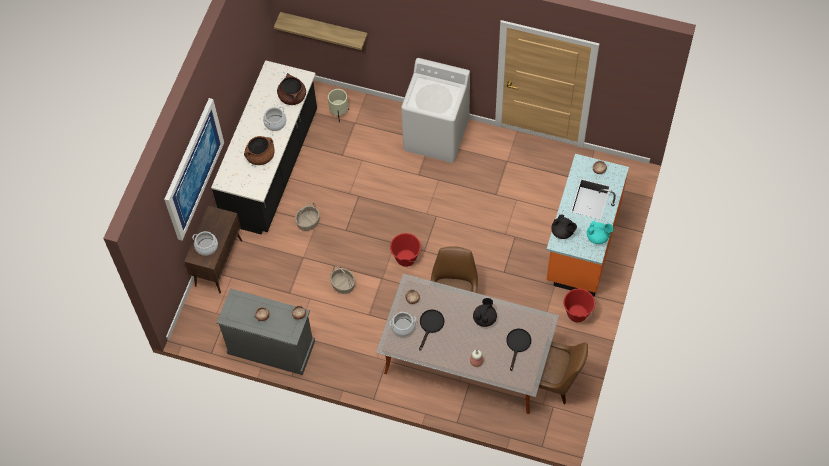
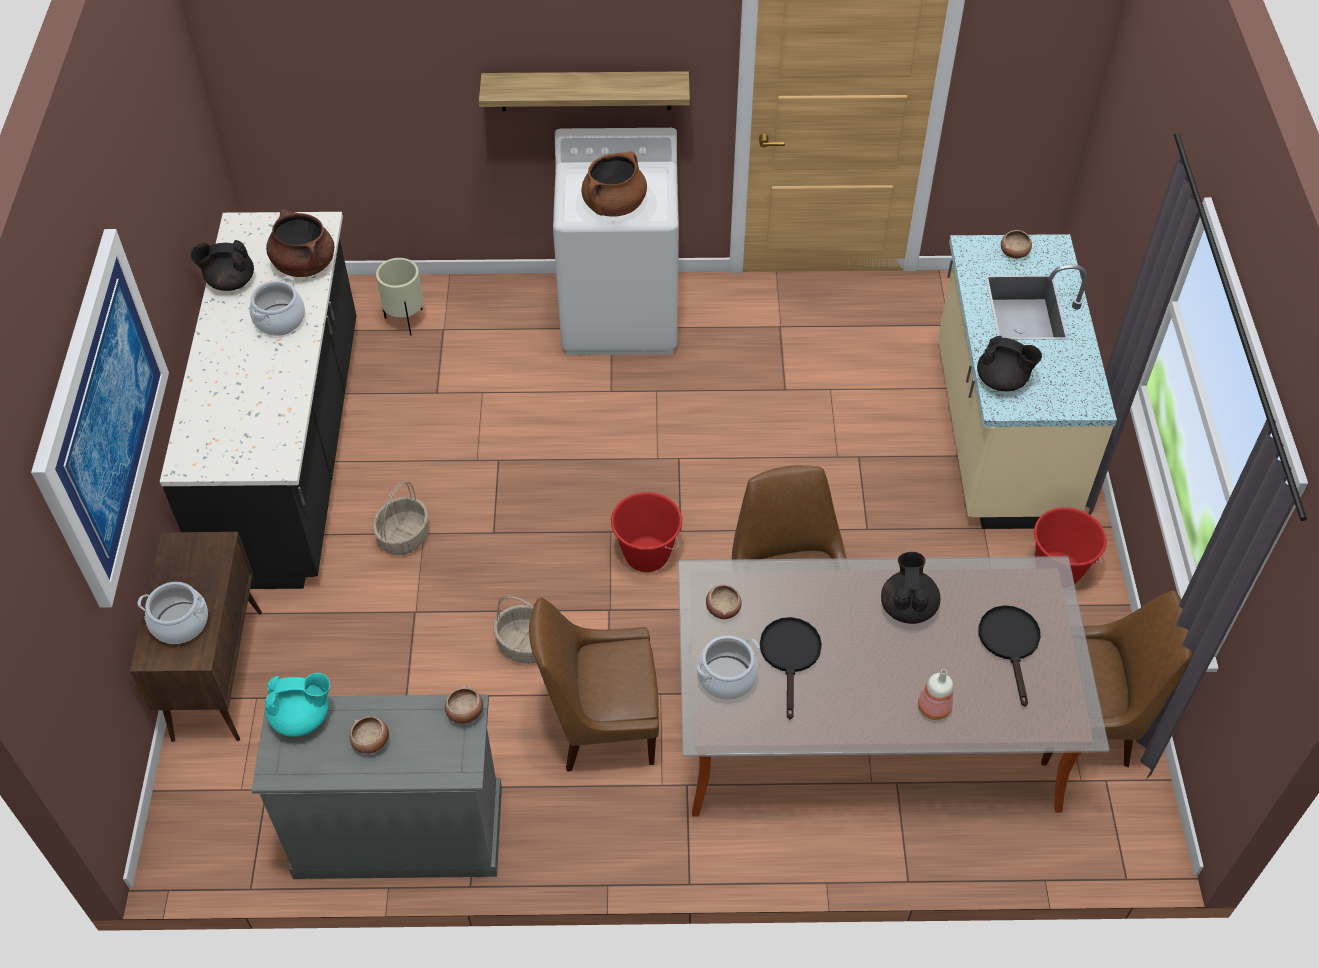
camera: 20 degrees left, 10 degrees down
brown cooking pot [244,136,275,165] -> brown cooking pot moved to [582,151,647,217]
shelf [274,12,368,50] -> shelf moved to [479,71,690,111]
orange counter [546,154,629,297] -> beige counter [938,234,1117,529]
turquoise teapot [587,221,614,244] -> turquoise teapot moved to [265,673,330,737]
none -> black teapot [191,240,254,291]
none -> brown chair [529,598,659,772]

